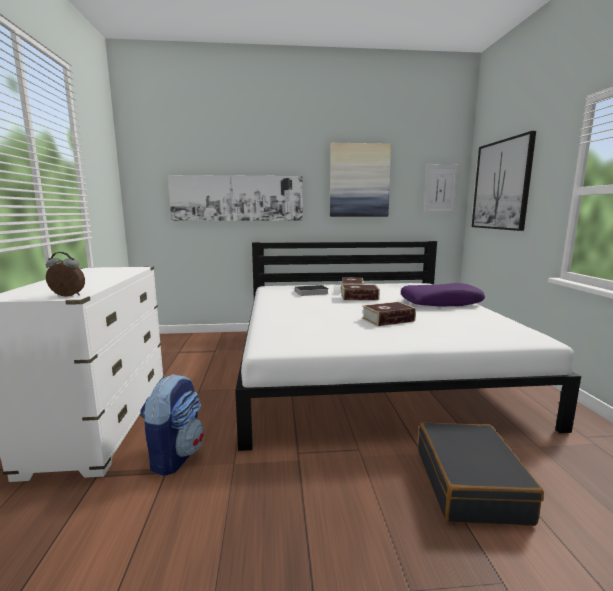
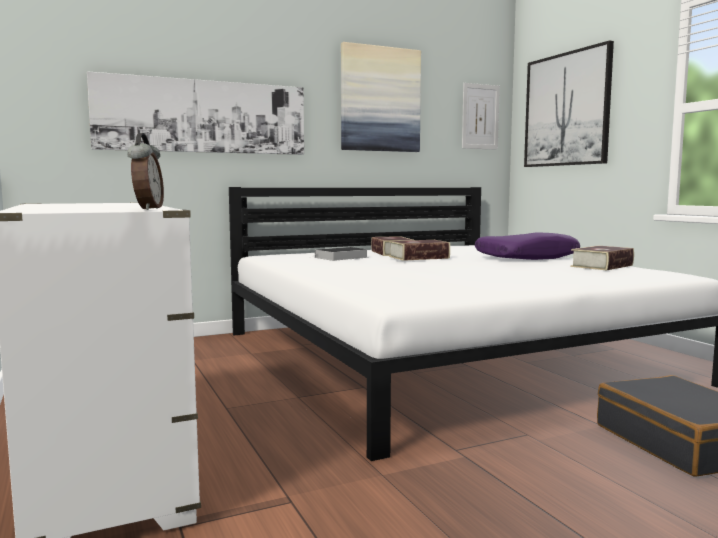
camera: 20 degrees left, 5 degrees down
alarm clock [46,252,85,297] -> alarm clock turned 105 degrees clockwise [127,133,164,210]
backpack [140,374,204,476] -> none
book [362,302,416,326] -> book moved to [570,246,634,271]

